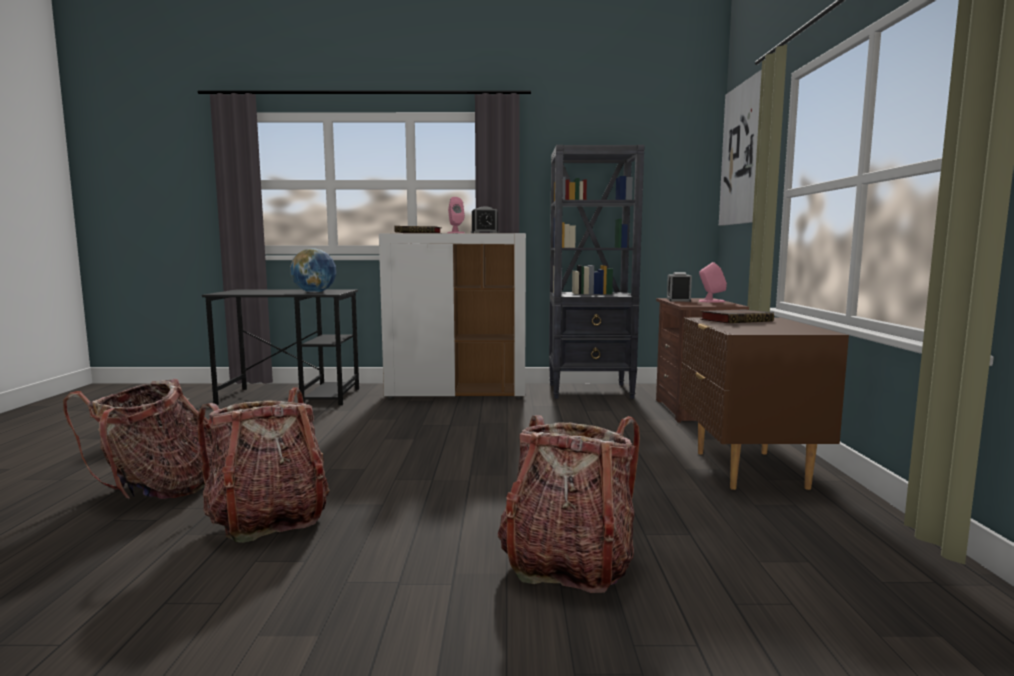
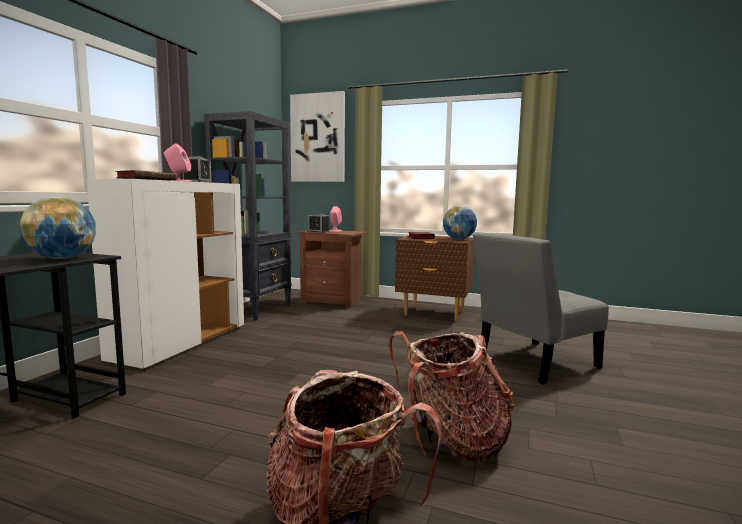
camera: 70 degrees left, 0 degrees up
backpack [497,416,640,593] -> grey chair [473,232,609,384]
none -> globe [443,205,477,239]

